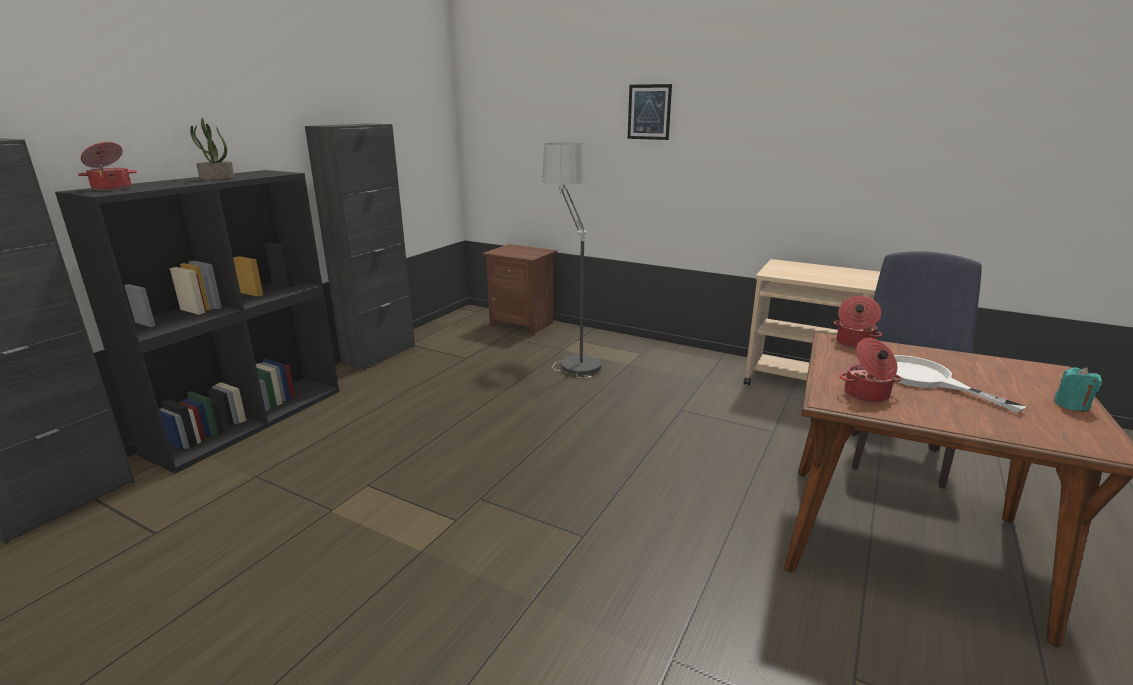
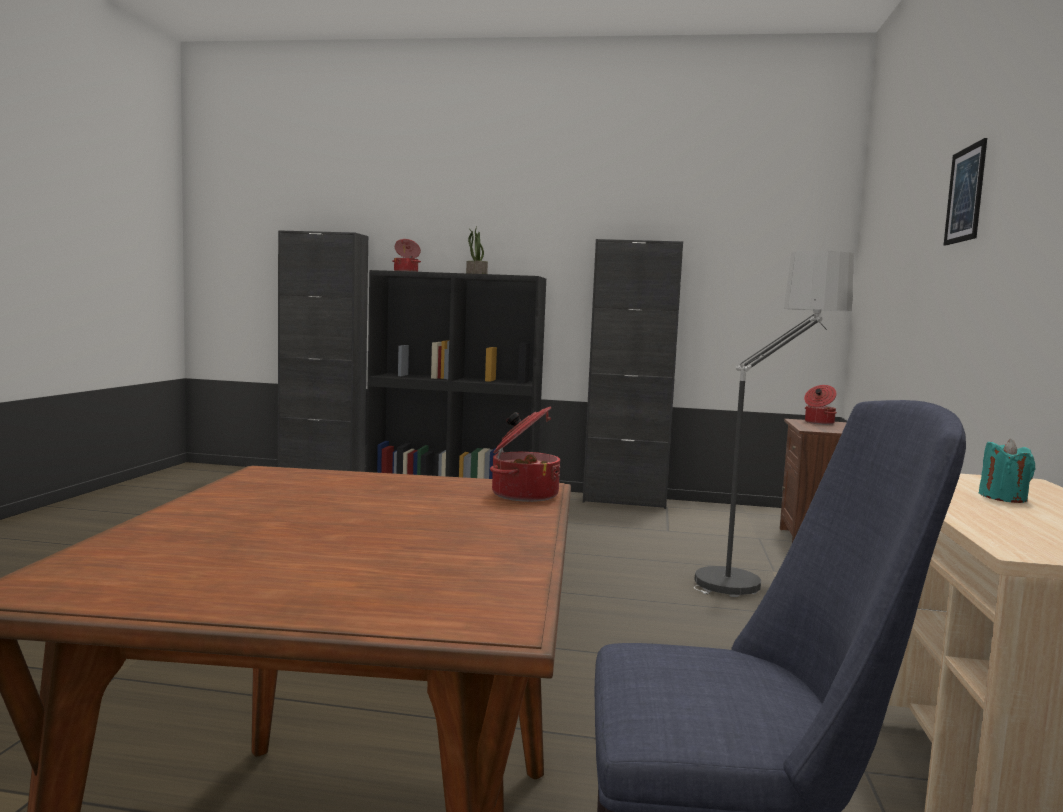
camera: 70 degrees right, 15 degrees down
cooking pot [840,338,901,403] -> cooking pot moved to [804,385,837,425]
white frying pan [894,355,1026,413] -> none
turquoise candle [1054,367,1102,412] -> turquoise candle moved to [979,439,1035,503]

